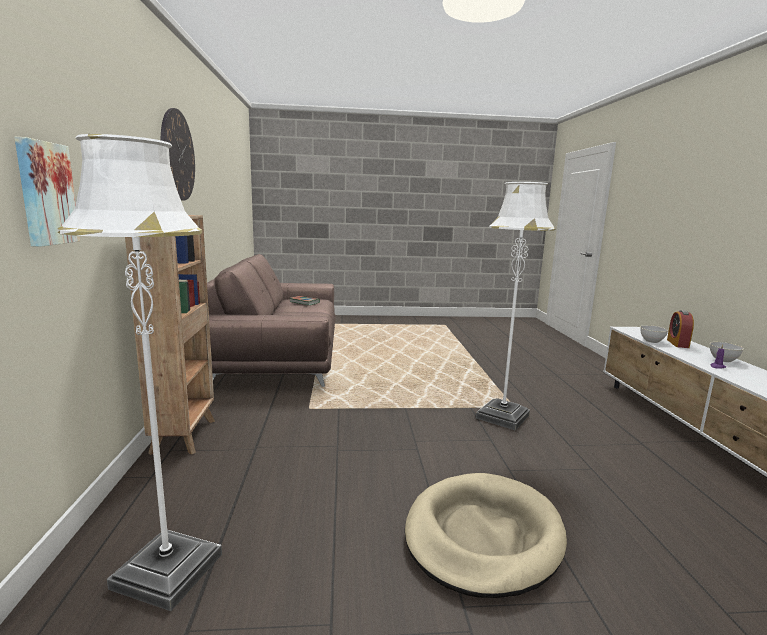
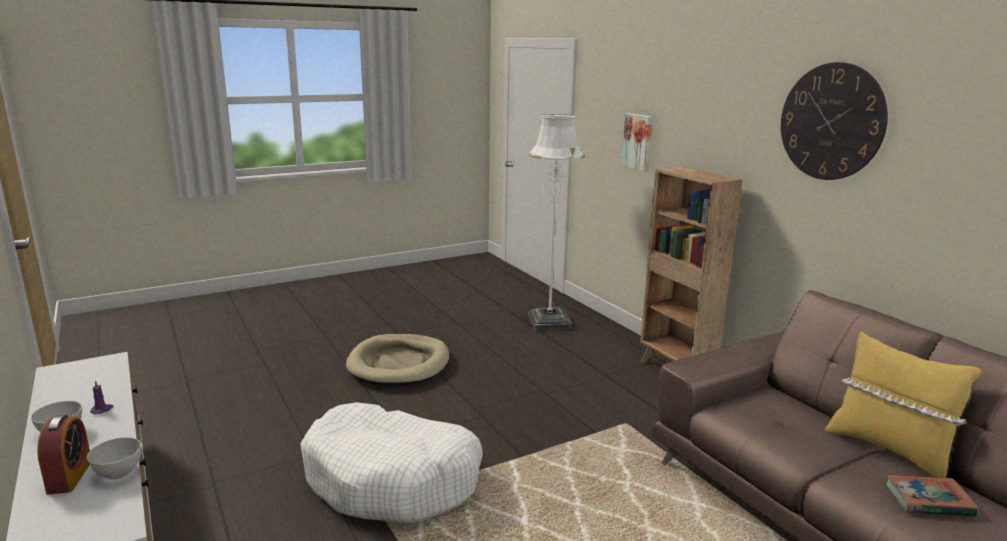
camera: 155 degrees right, 5 degrees up
white floor lamp [476,182,556,431] -> white dog bed [300,402,483,523]
none -> yellow pillow [825,331,981,478]

